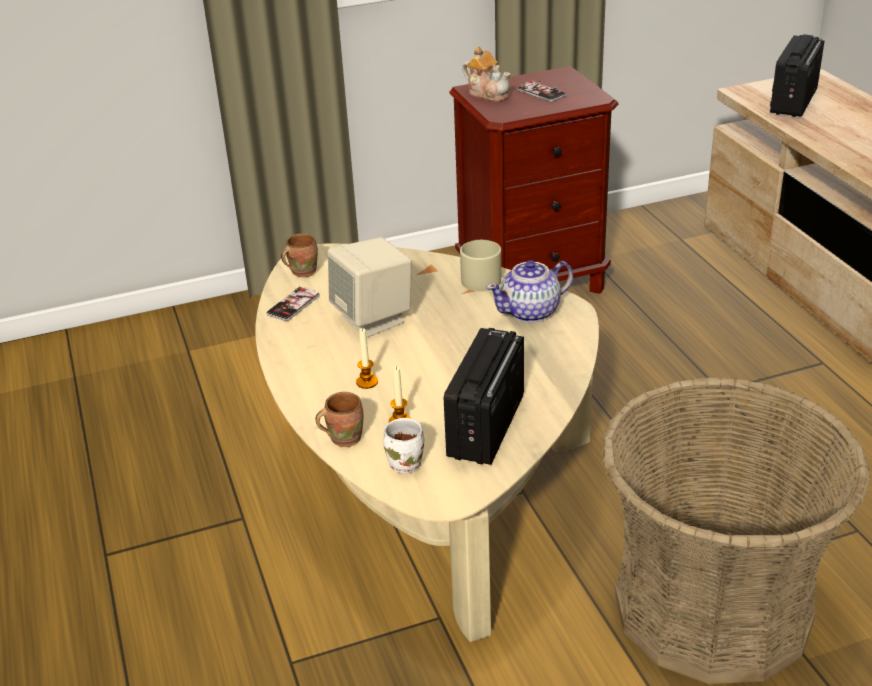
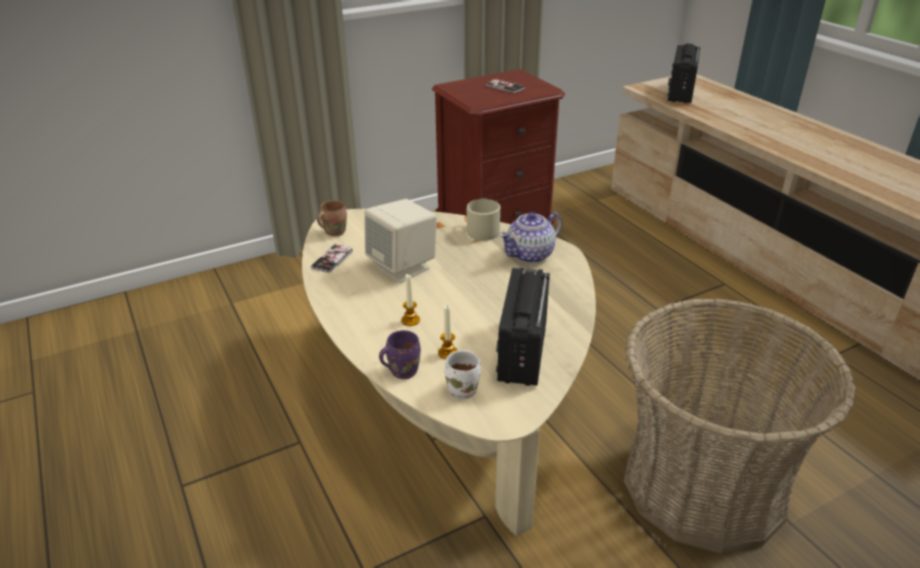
camera: 10 degrees left, 0 degrees up
brown mug [316,392,364,447] -> purple mug [379,330,421,379]
teapot [462,47,511,101] -> none

